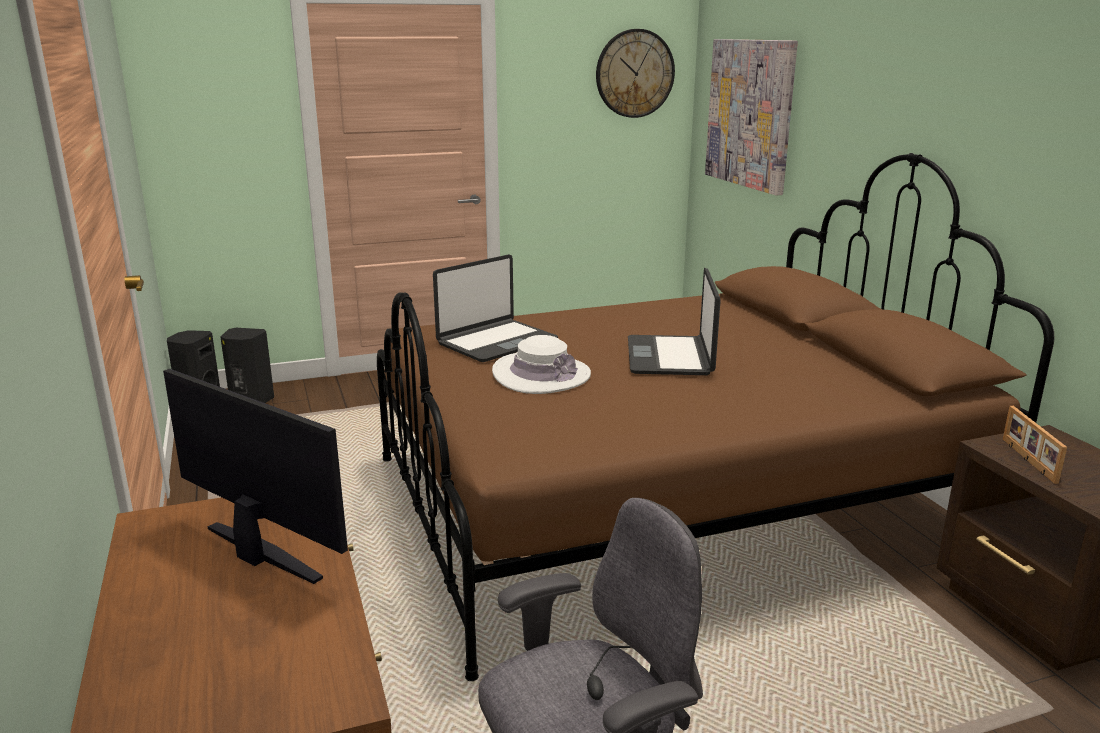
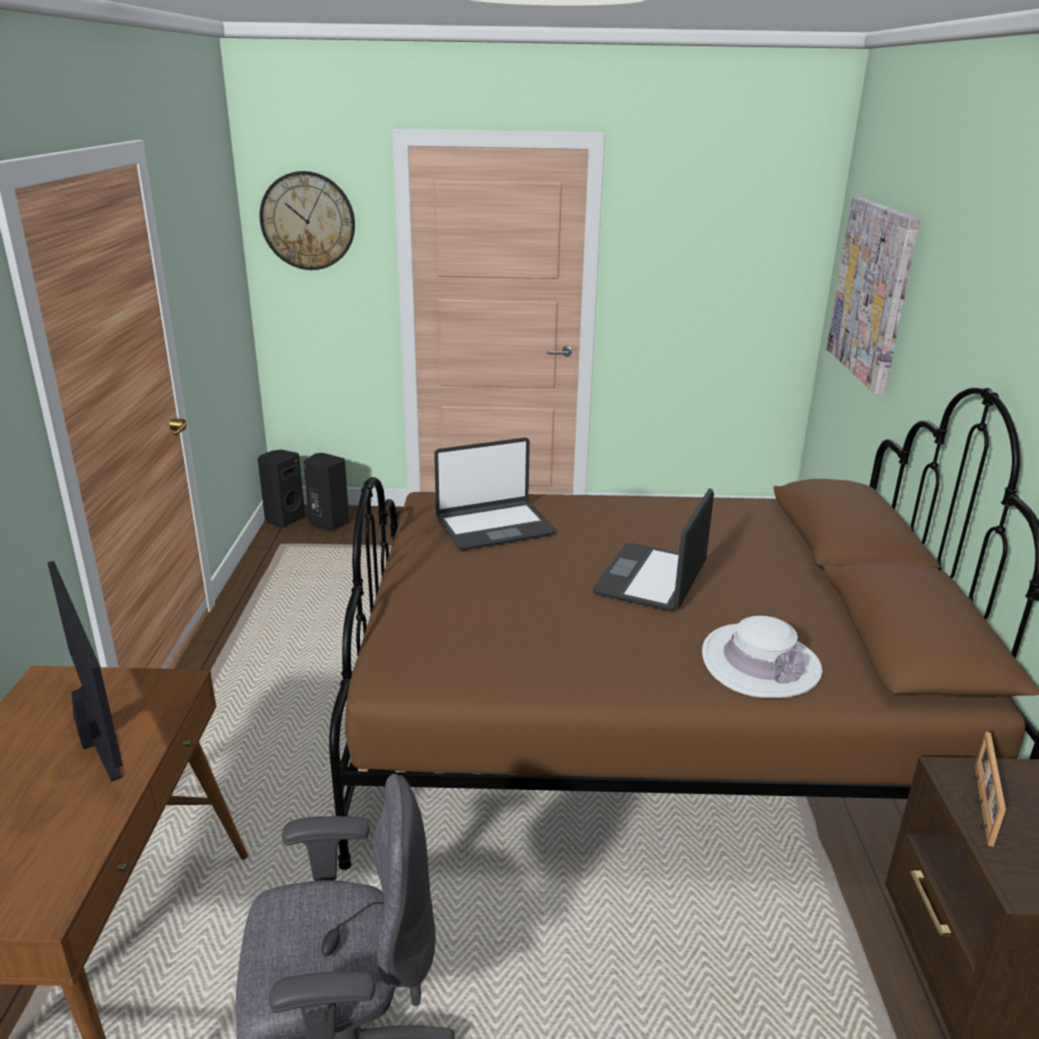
camera: 20 degrees right, 5 degrees up
white hat [492,335,591,394] -> white hat moved to [702,616,822,698]
wall clock [596,29,675,118] -> wall clock moved to [260,171,355,270]

